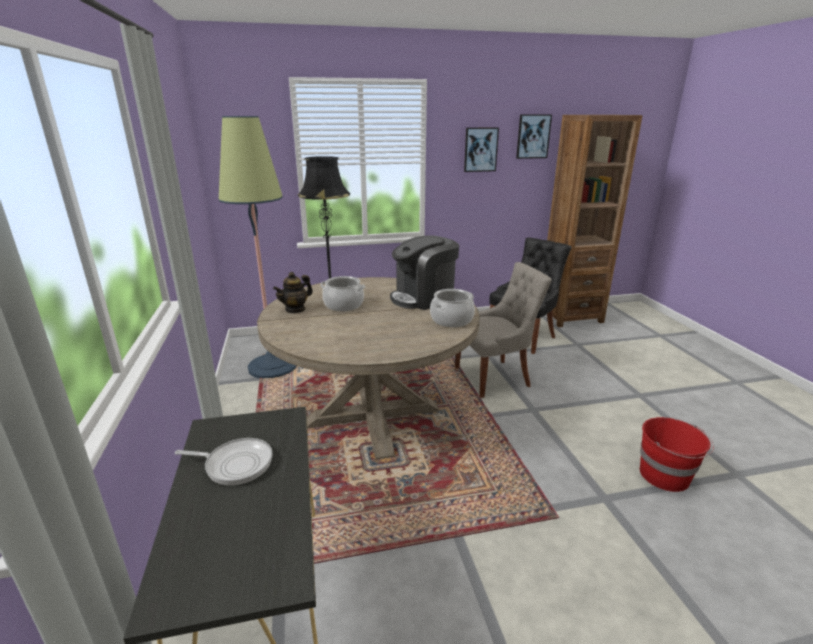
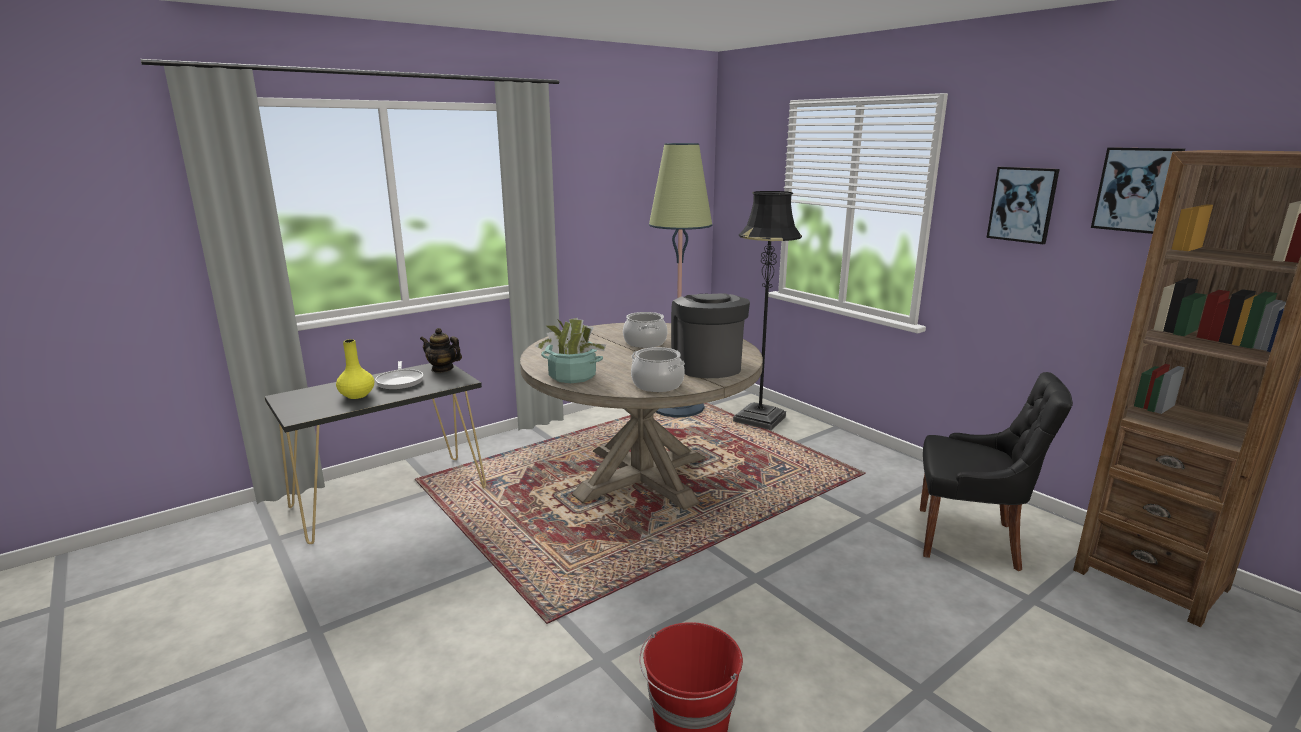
camera: 65 degrees right, 5 degrees down
teapot [273,272,313,313] -> teapot moved to [420,328,462,373]
coffee machine [390,235,459,310] -> coffee machine turned 45 degrees clockwise [671,293,750,378]
grey chair [455,262,552,398] -> none
none -> yellow vase [336,339,374,399]
none -> potted plant [535,318,606,383]

